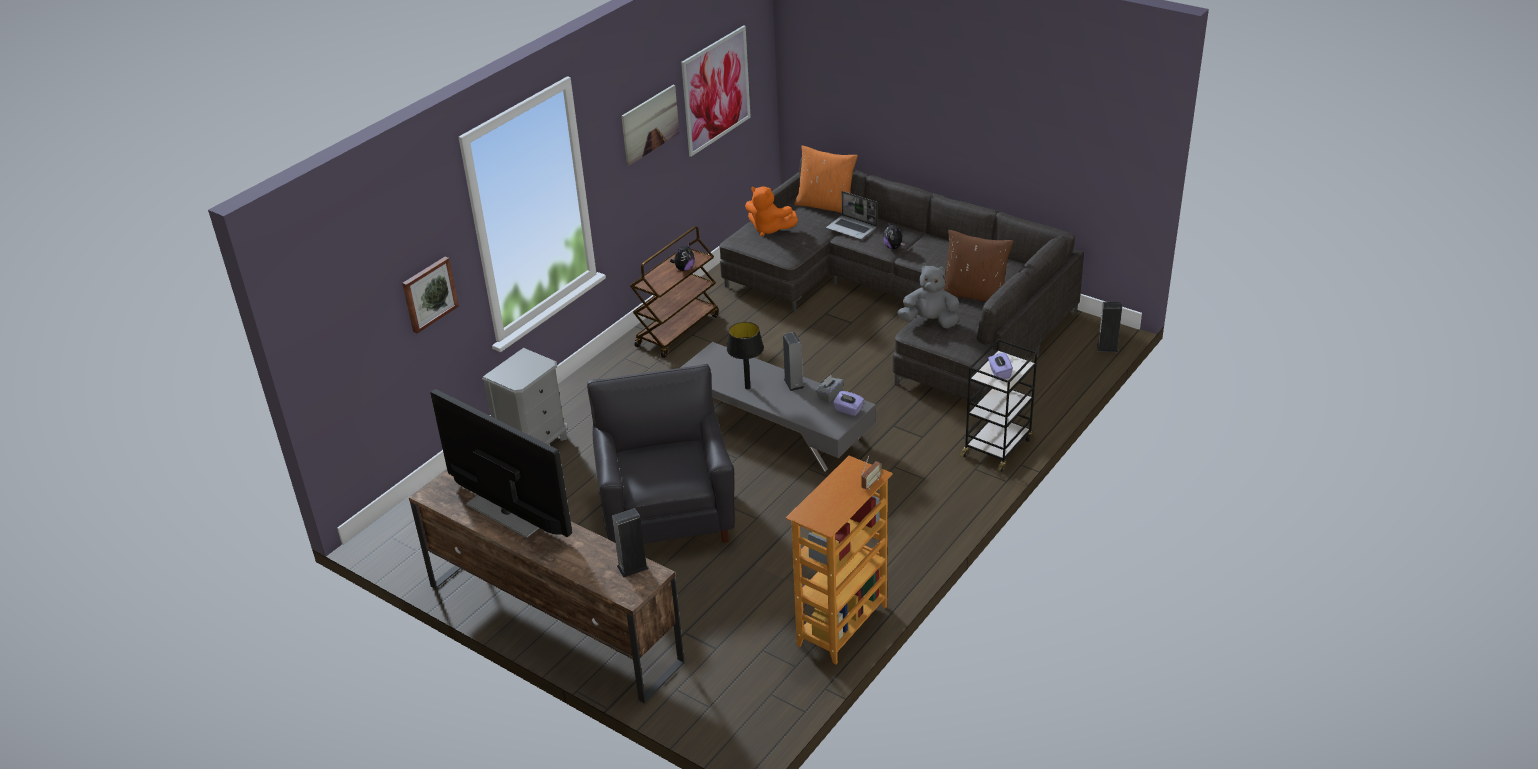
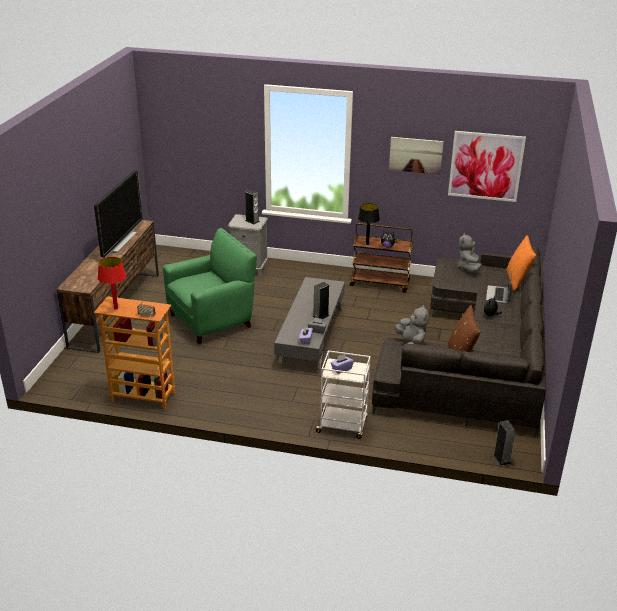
camera: 65 degrees right, 5 degrees down
picture [402,256,459,333] -> none
black armchair [587,364,735,544] -> green armchair [163,228,257,344]
speaker [612,508,649,578] -> speaker moved to [245,190,260,224]
black table lamp [727,322,764,389] -> black table lamp moved to [358,203,380,245]
orange plush toy [745,186,798,237] -> grey plush toy [457,233,482,273]
black cart [960,339,1038,472] -> white cart [314,350,370,439]
none -> red table lamp [98,257,126,310]

